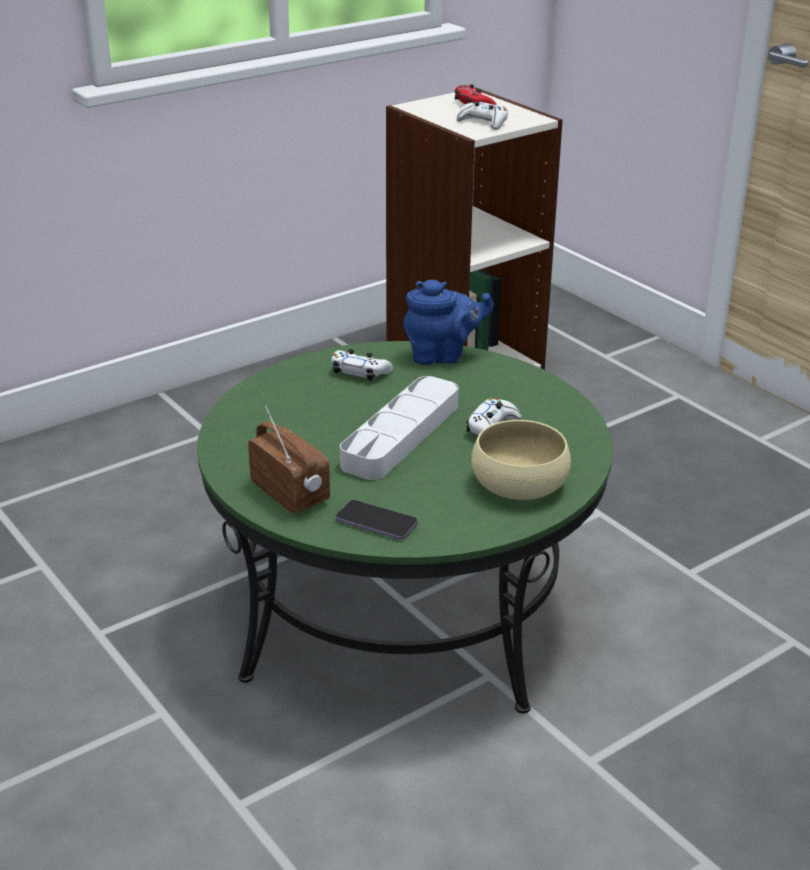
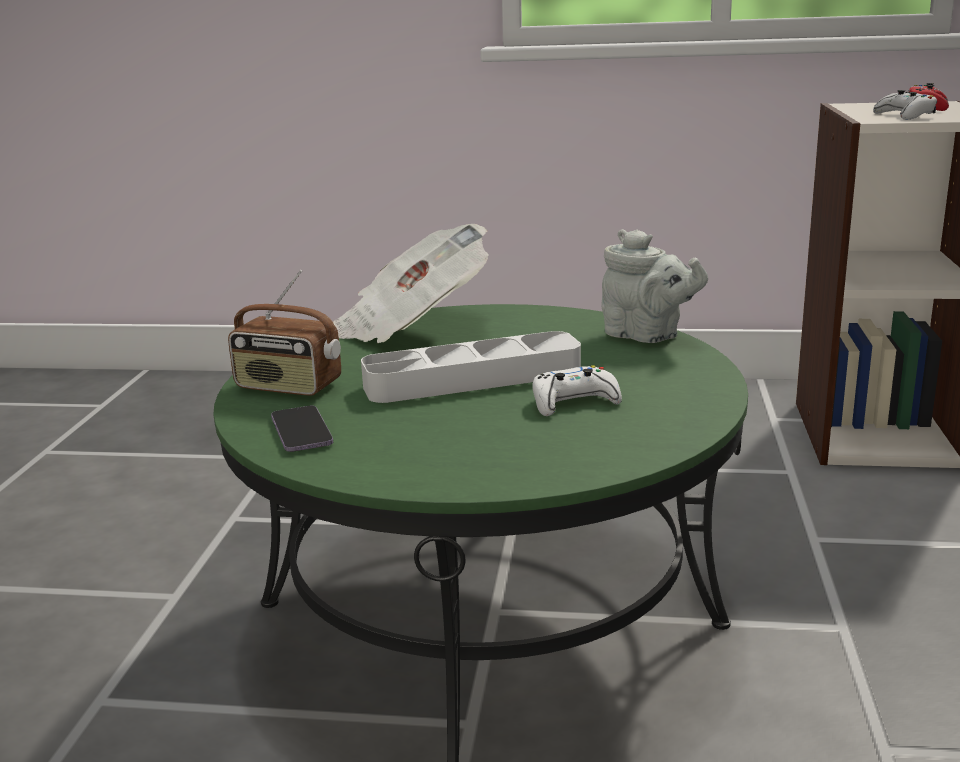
camera: 45 degrees right, 10 degrees down
radio [248,406,330,514] -> radio turned 105 degrees clockwise [228,270,341,396]
white game controller [332,349,393,381] -> none
blue teapot [404,280,494,365] -> grey teapot [601,229,708,343]
beige bowl [471,420,571,500] -> none
none -> newspaper [333,224,489,343]

